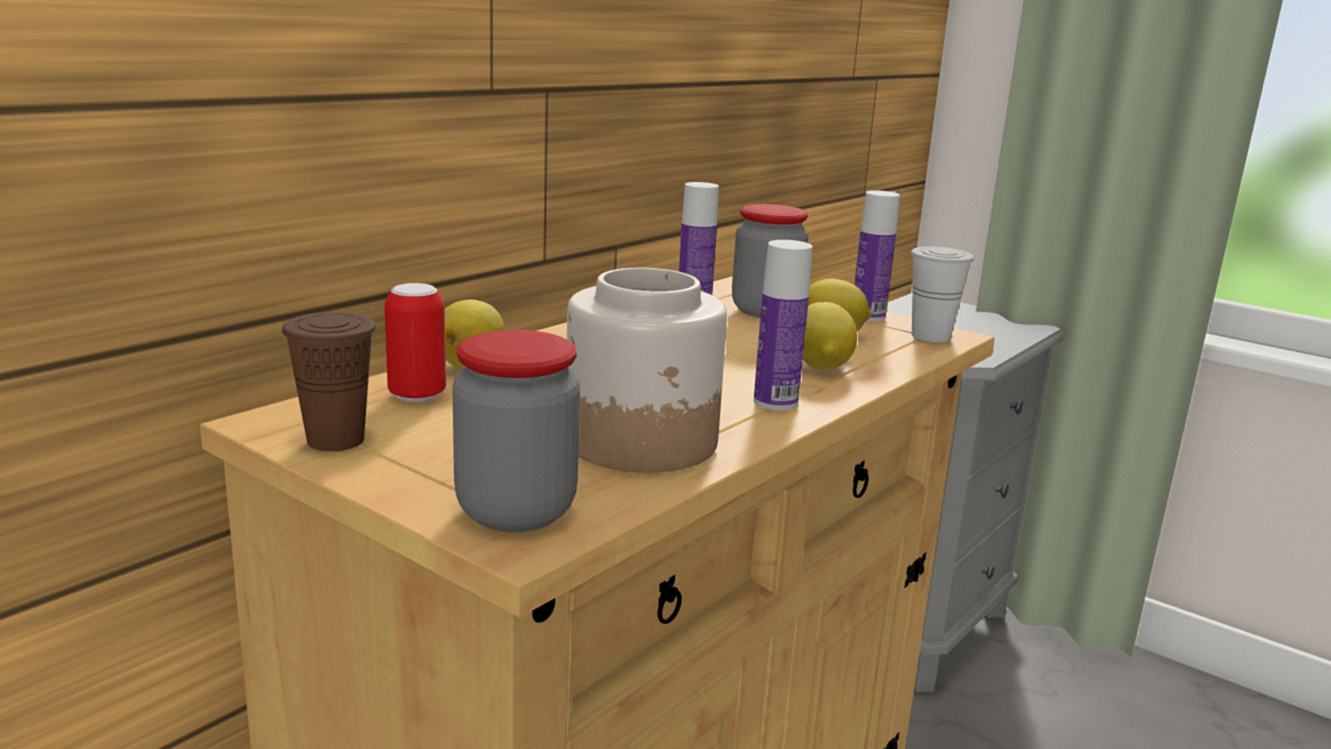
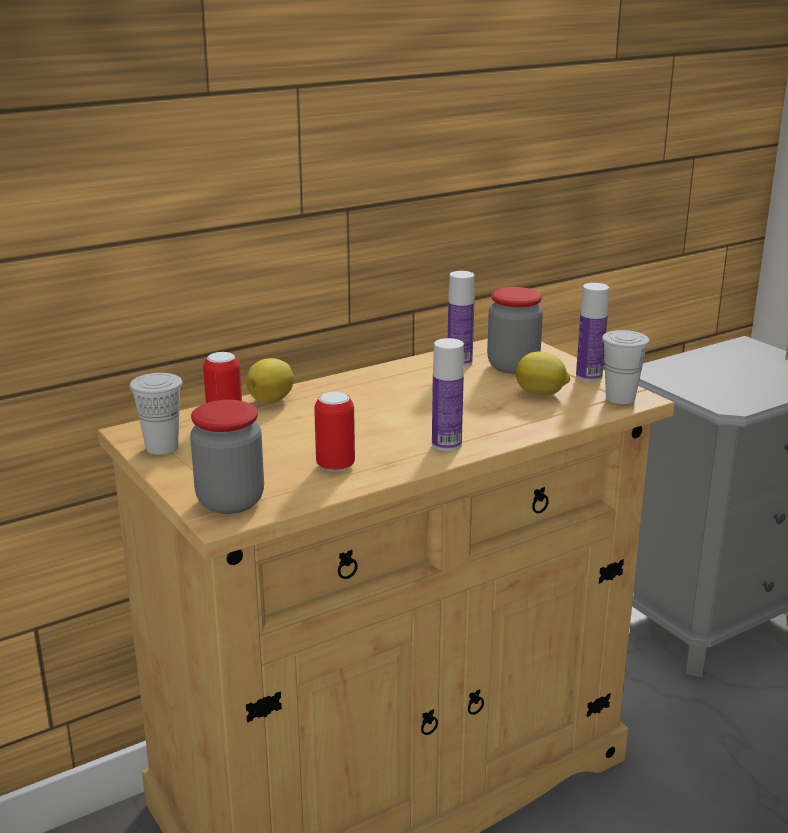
camera: 20 degrees right, 5 degrees up
brown cup [282,312,376,451] -> white cup [130,373,182,455]
jar [567,268,727,473] -> can [314,392,355,472]
lemon [803,302,857,370] -> none

